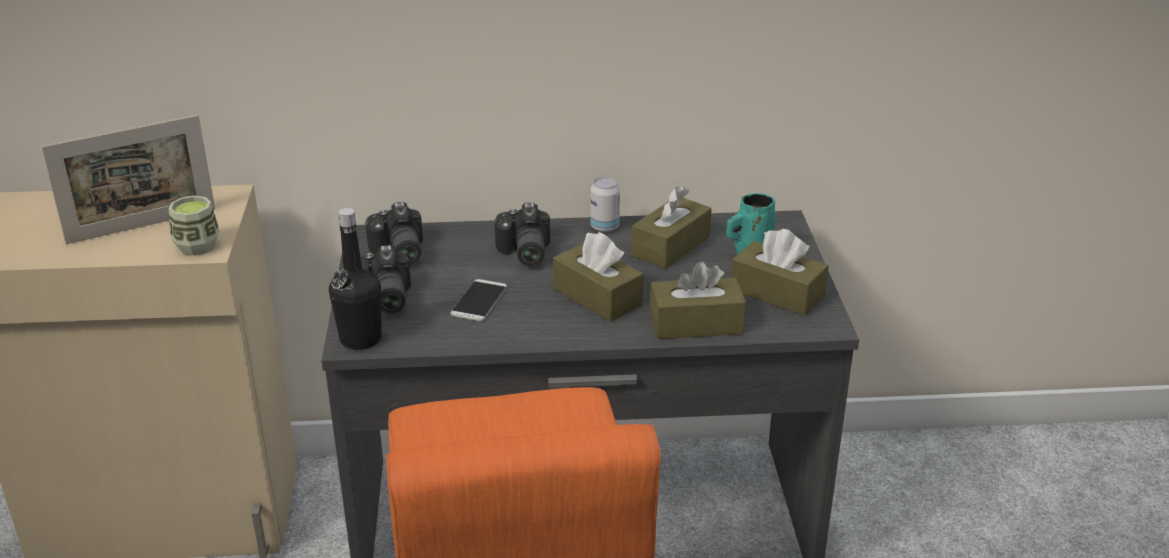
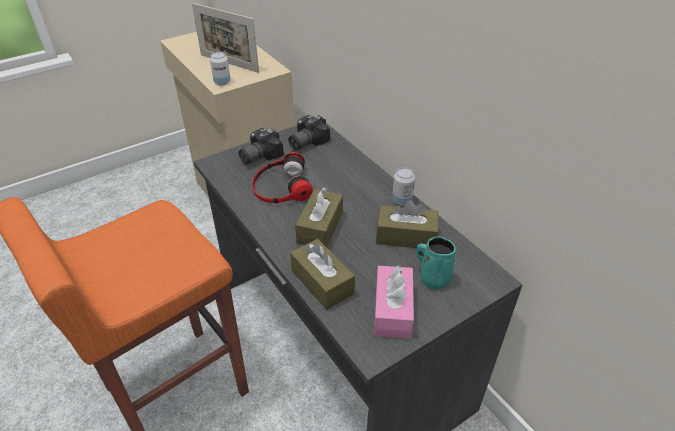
camera: 60 degrees right, 10 degrees up
cup [169,195,219,256] -> can [210,52,231,85]
black bottle [329,208,381,350] -> none
phone [451,279,507,321] -> headphones [252,152,313,203]
camera [495,203,550,267] -> none
brown tissue box [731,229,829,316] -> pink tissue box [374,265,414,339]

